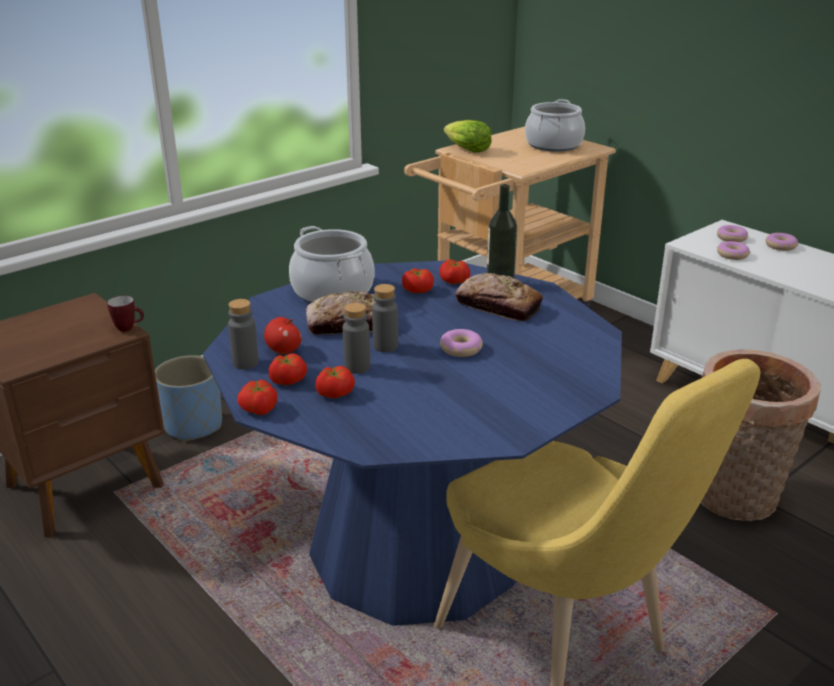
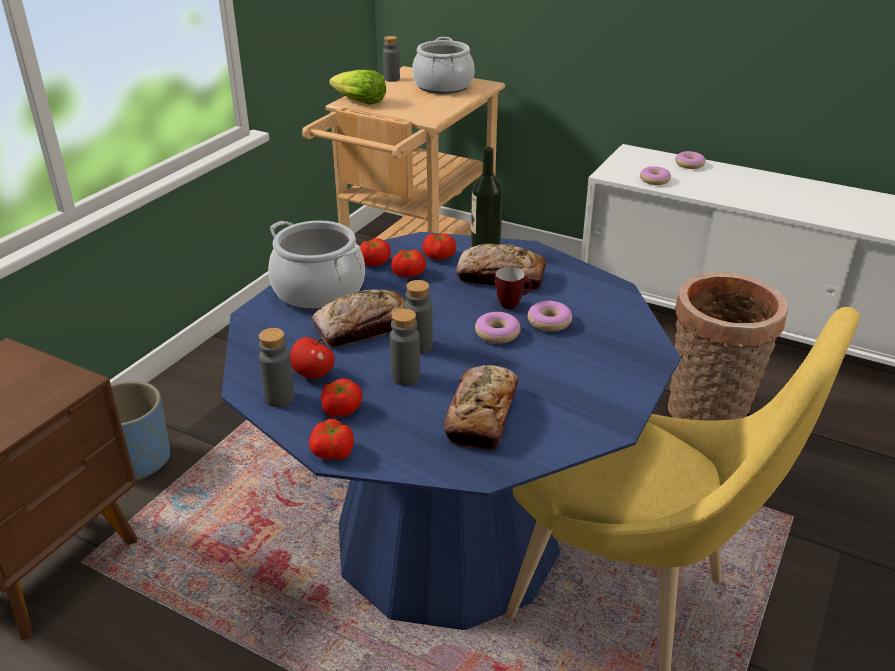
camera: 20 degrees left, 5 degrees up
mug [107,296,144,332] -> mug moved to [495,267,532,309]
tomato [316,366,355,398] -> tomato moved to [360,238,391,266]
donut [717,225,748,242] -> donut moved to [528,301,573,332]
none -> grey bottle [383,36,400,82]
none -> bread [444,365,518,450]

